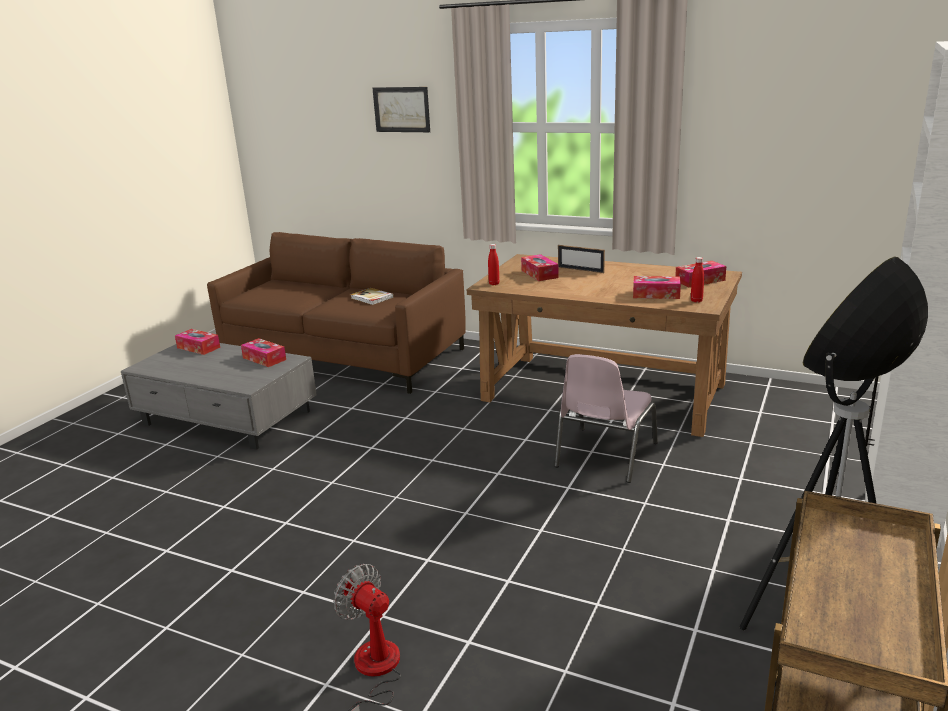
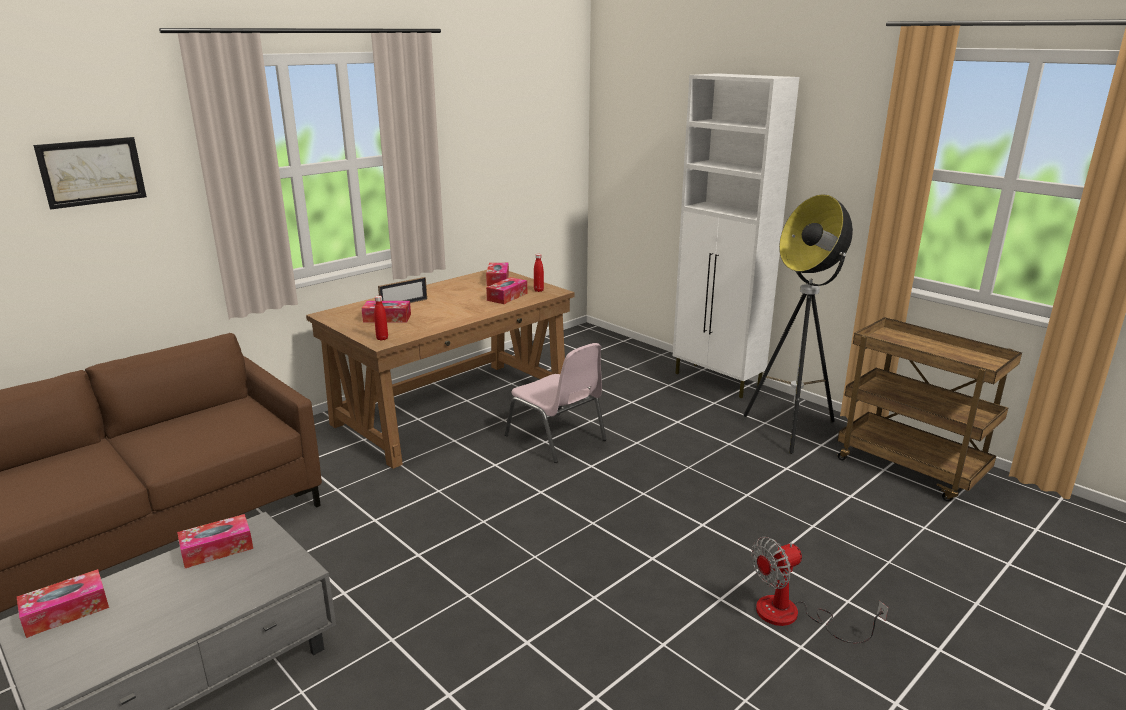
camera: 70 degrees left, 0 degrees up
book [351,288,394,305] -> none

